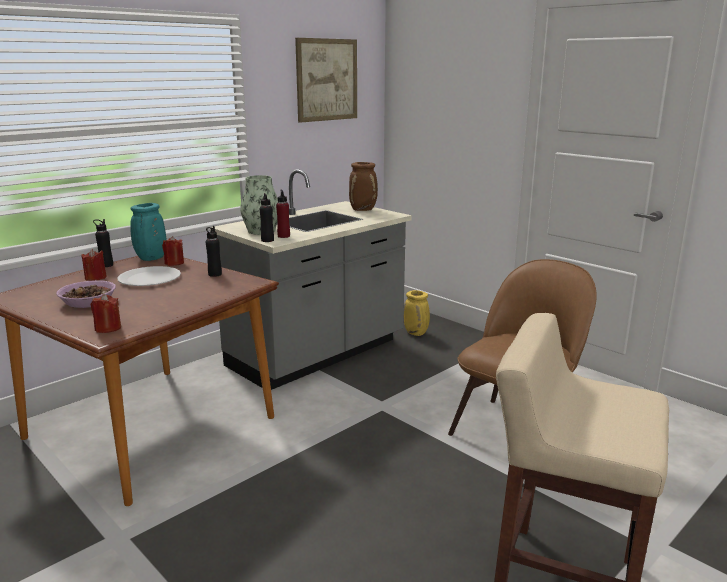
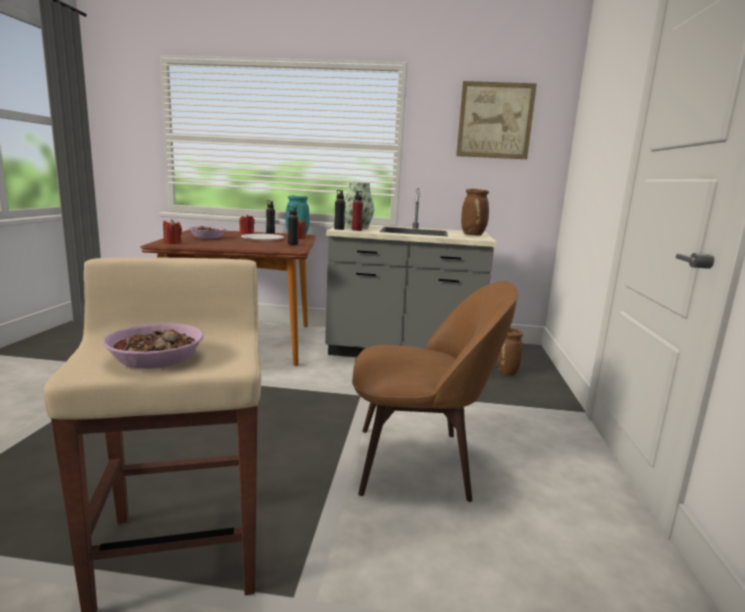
camera: 50 degrees right, 5 degrees down
yellow vase [404,290,430,336] -> brown vase [498,328,523,376]
none -> bowl [102,323,204,369]

